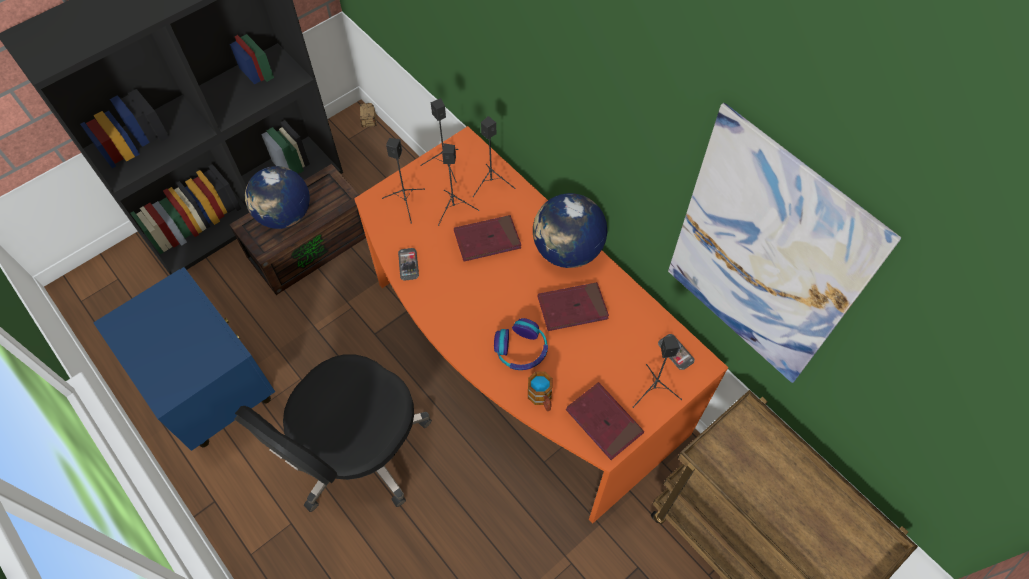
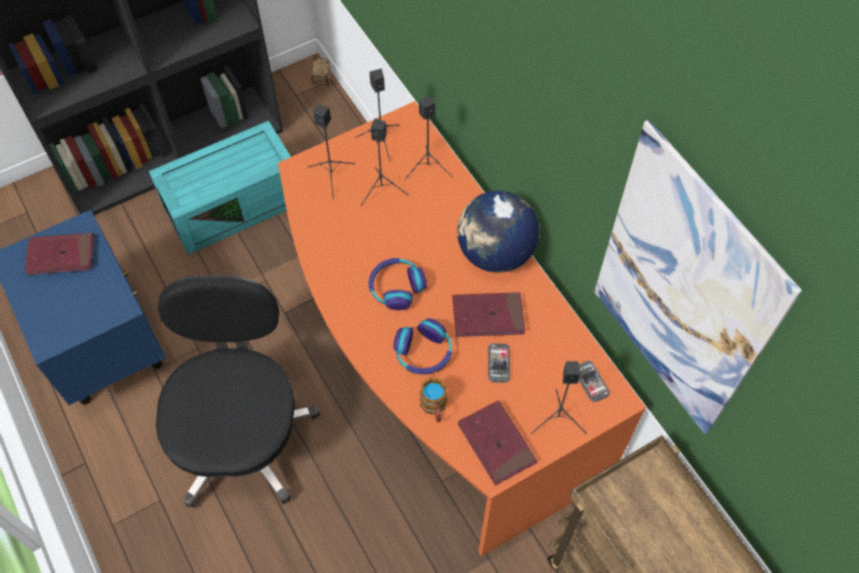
camera: 10 degrees right, 0 degrees up
brown storage box [229,164,366,295] -> turquoise storage box [149,121,291,255]
black office chair [234,354,432,512] -> black office chair turned 135 degrees clockwise [156,275,320,508]
globe [245,166,310,229] -> none
phone [398,248,419,281] -> phone moved to [488,343,510,383]
red book [454,215,521,262] -> red book moved to [25,233,94,275]
none -> headphones [369,258,427,310]

